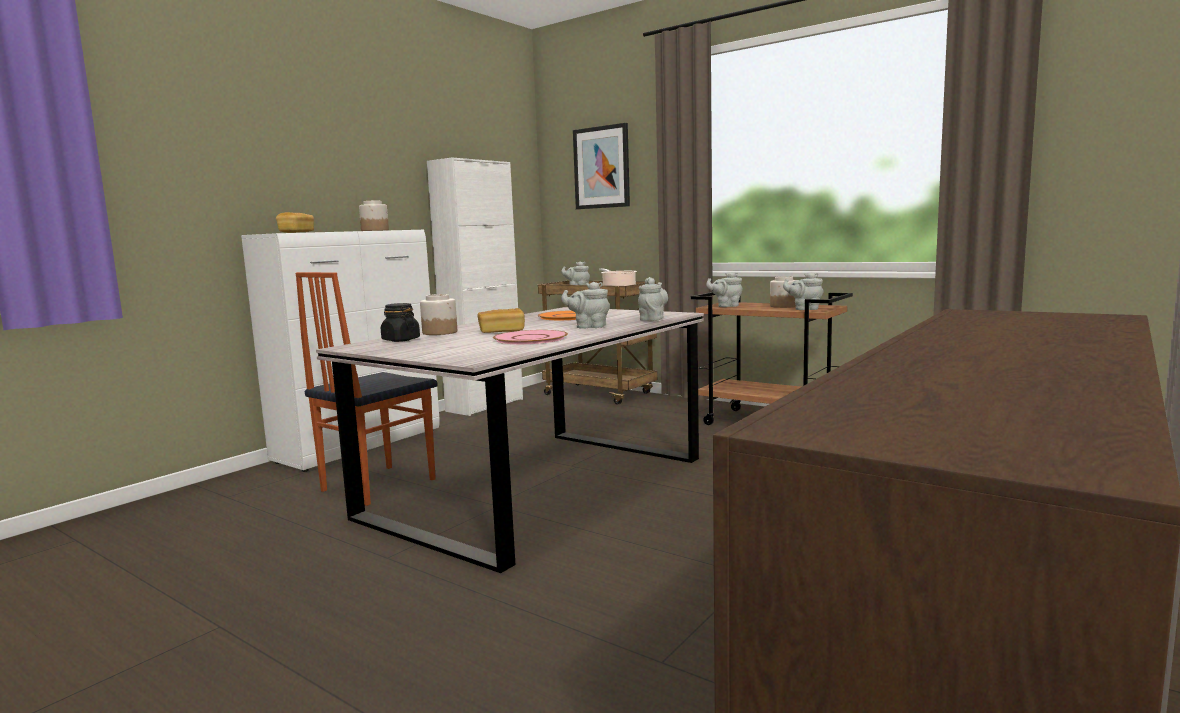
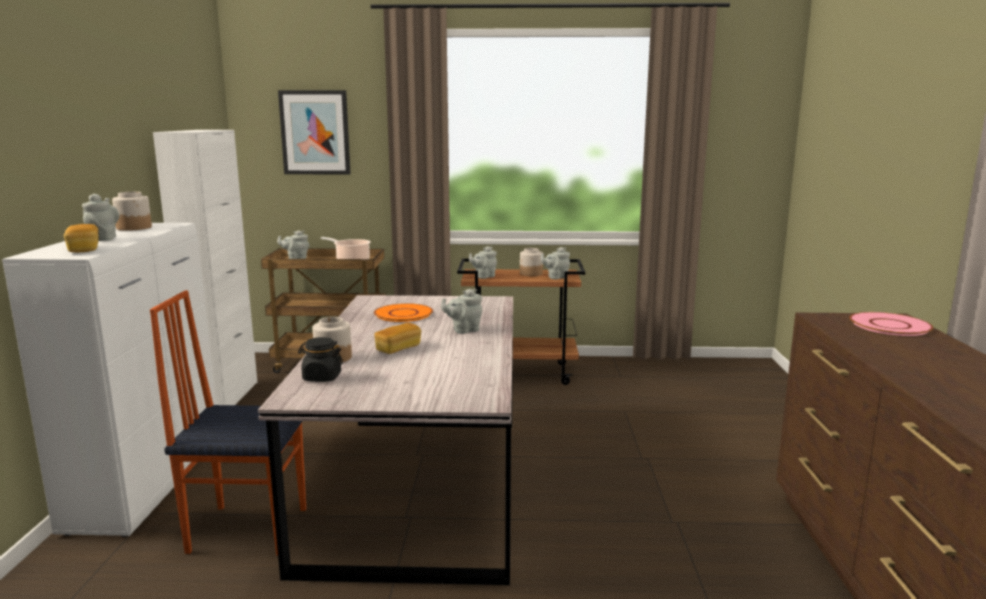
camera: 35 degrees left, 5 degrees up
chair [296,272,437,506] -> chair turned 90 degrees clockwise [150,290,306,556]
pink plate [493,330,568,344] -> pink plate moved to [850,312,933,336]
grey teapot [638,277,668,321] -> grey teapot moved to [82,194,119,241]

